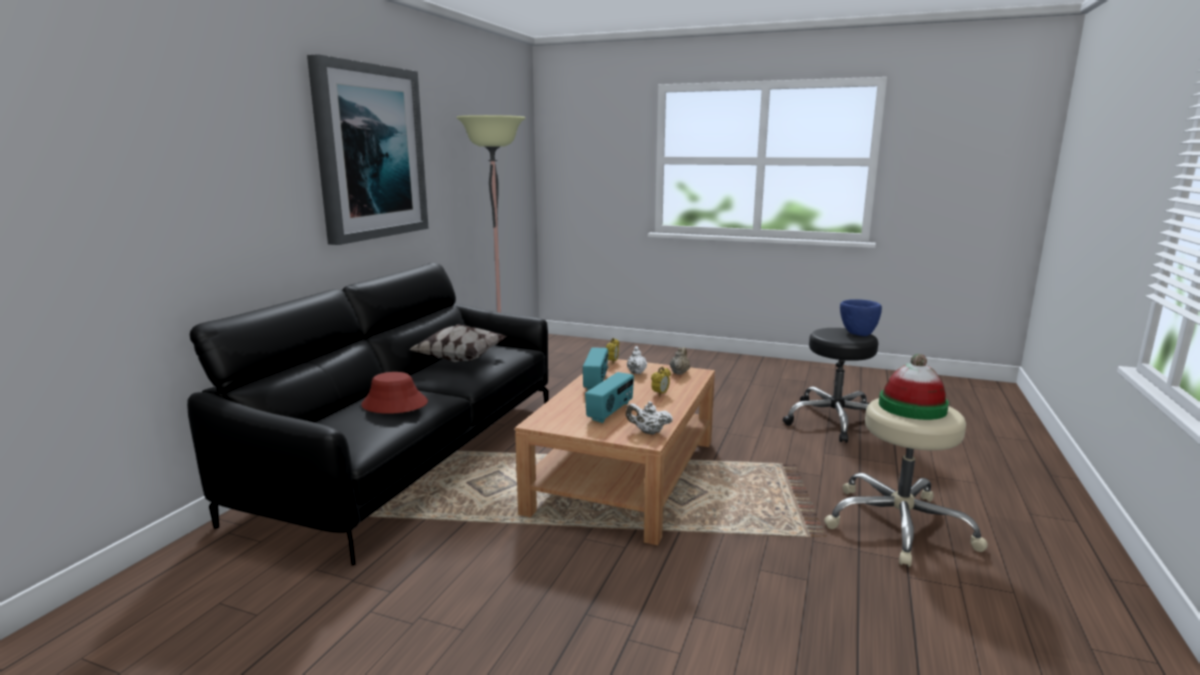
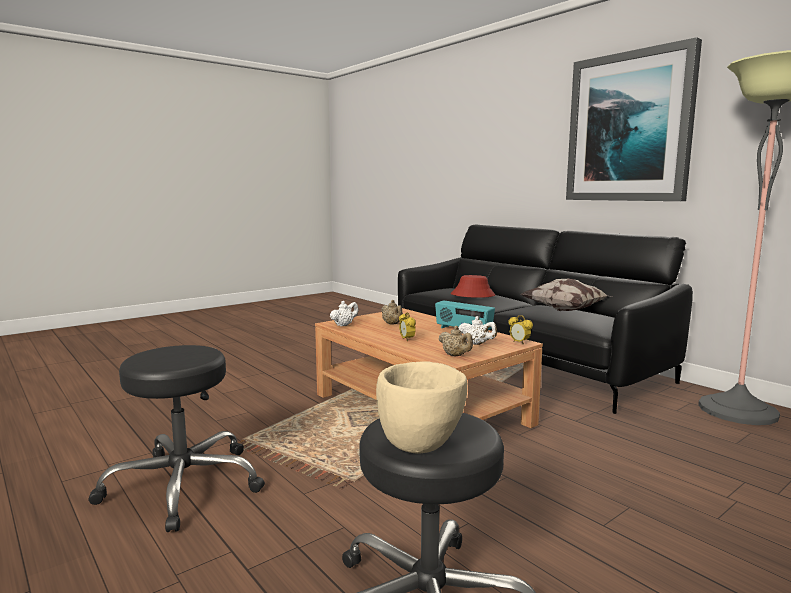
camera: 120 degrees right, 5 degrees down
radio [585,372,634,423] -> beige teapot [381,300,403,325]
beige stool [824,398,988,567] -> black stool [89,345,265,532]
blue bowl [840,299,882,336] -> beige bowl [376,361,467,453]
hat [879,354,949,420] -> none

